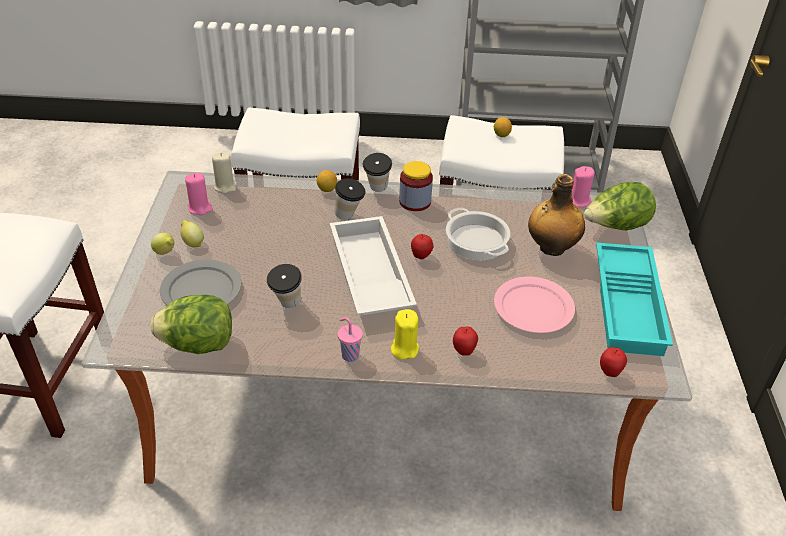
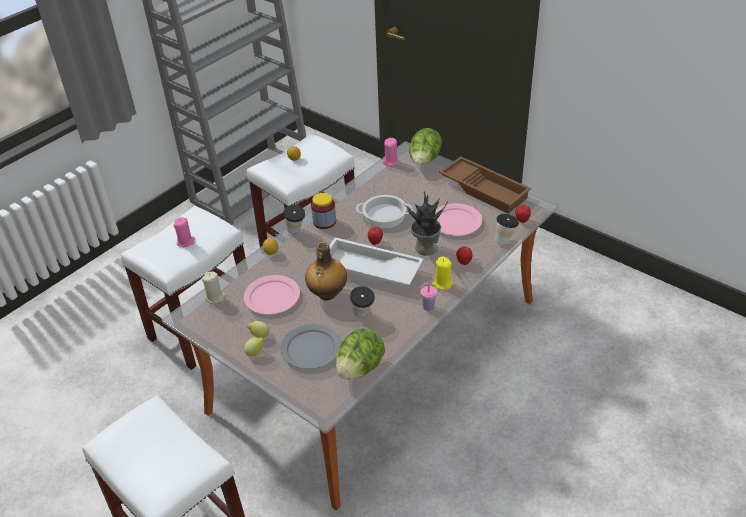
camera: 50 degrees left, 0 degrees up
pink candle [185,172,213,215] -> pink candle moved to [173,217,195,247]
cup [335,178,366,220] -> cup moved to [495,214,519,245]
bottle [528,174,585,256] -> bottle moved to [305,242,347,300]
turquoise tray [596,242,673,356] -> brown tray [439,156,531,214]
none -> pink plate [244,275,300,315]
none -> potted plant [403,192,448,256]

